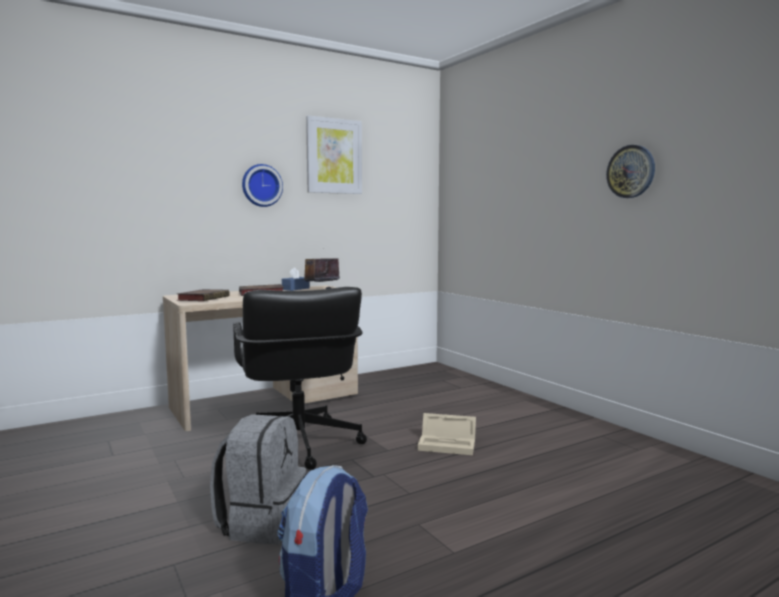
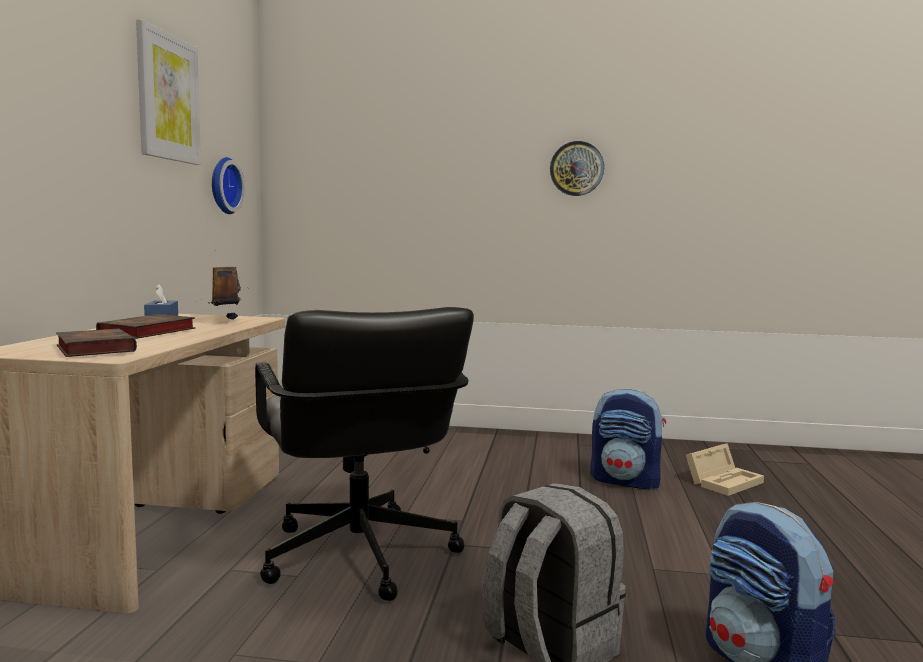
camera: 50 degrees left, 0 degrees up
black office chair [233,287,367,470] -> black office chair turned 45 degrees clockwise [255,307,474,601]
wall clock [242,164,283,207] -> wall clock moved to [212,157,245,214]
beige storage box [417,413,476,455] -> beige storage box moved to [686,443,764,496]
none -> backpack [590,388,666,490]

